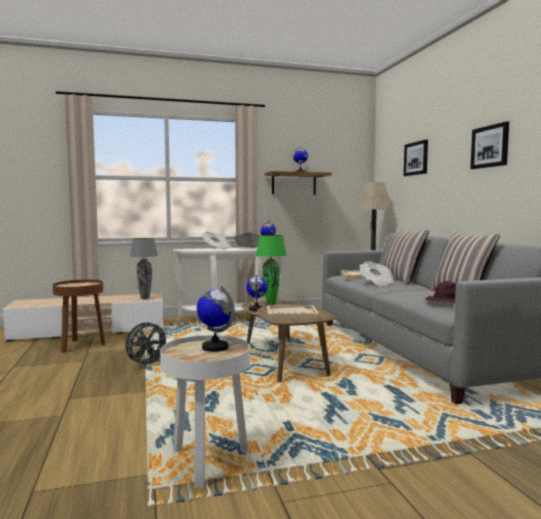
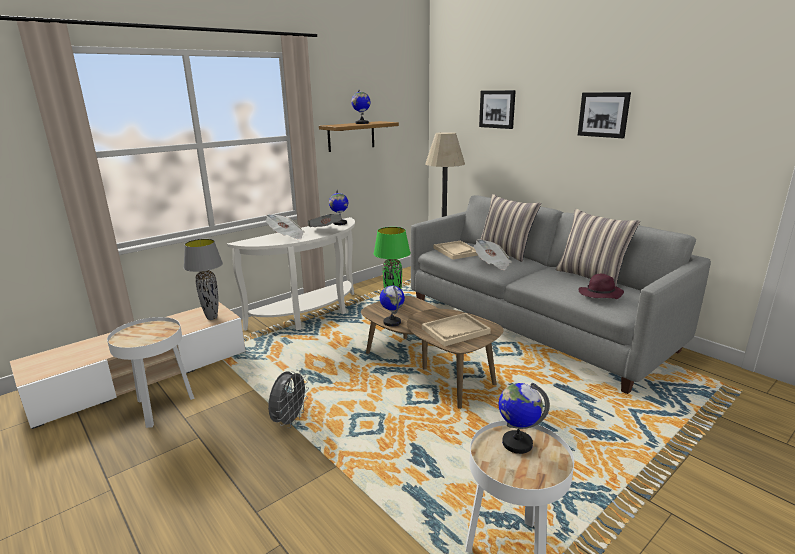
camera: 25 degrees left, 15 degrees up
brown side table [52,280,105,352] -> white side table [107,317,194,428]

